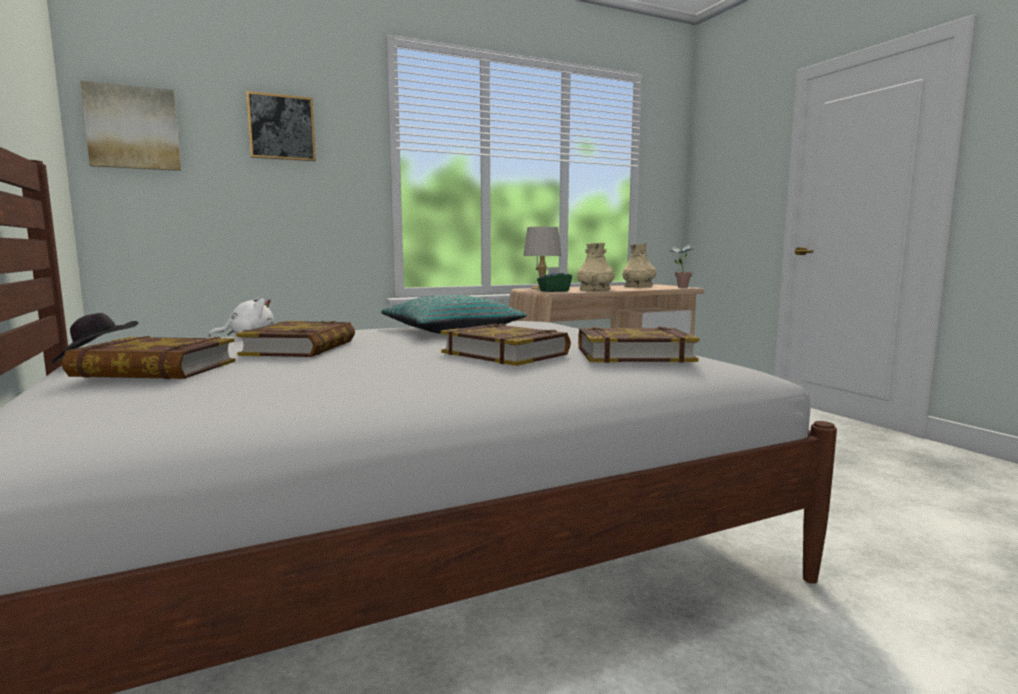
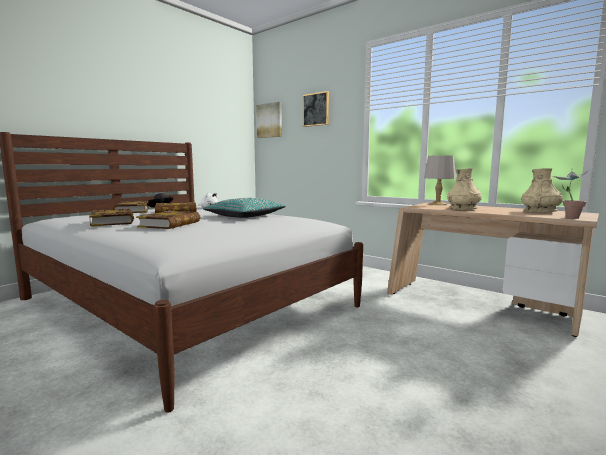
camera: 65 degrees right, 0 degrees up
green tissue box [537,267,572,292] -> none
book [578,327,700,363] -> book moved to [89,209,134,227]

